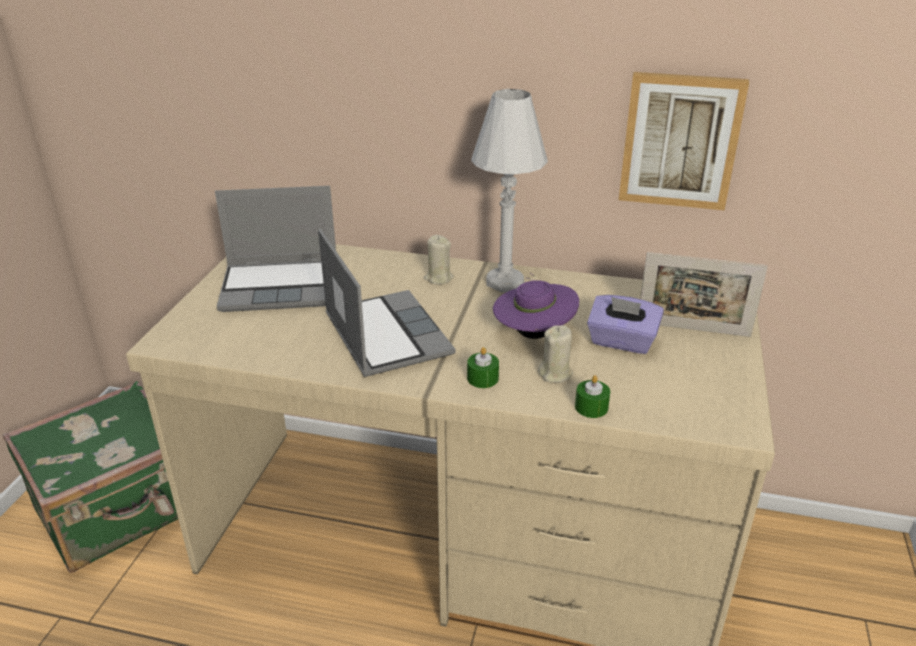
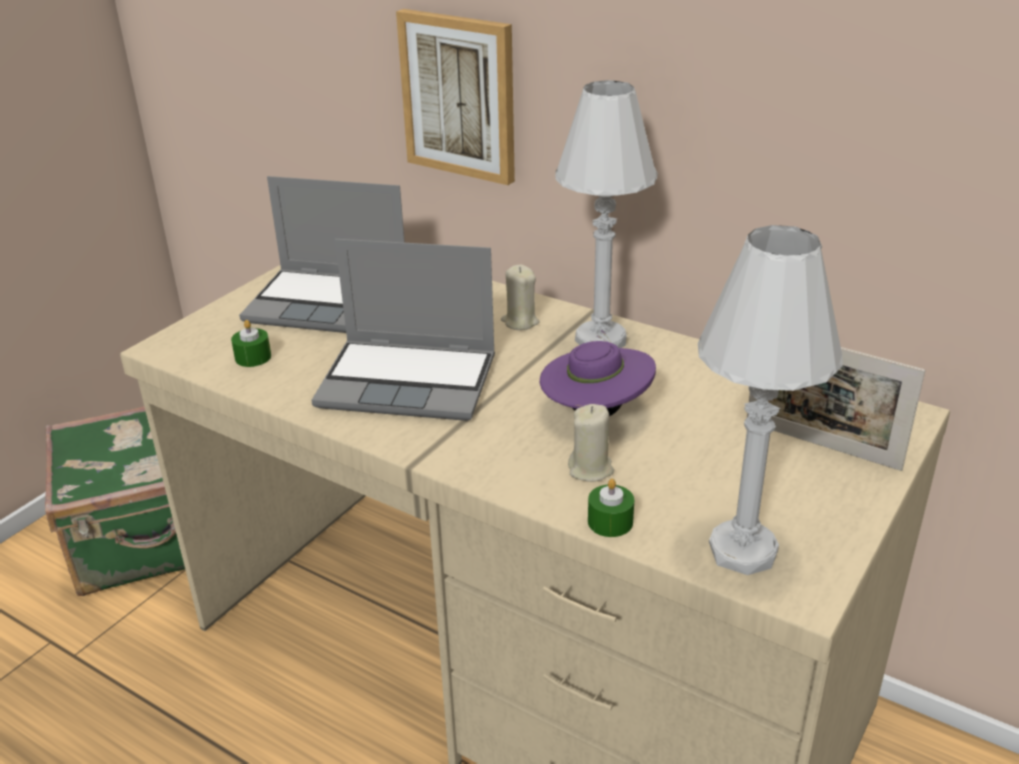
camera: 20 degrees right, 0 degrees up
laptop [318,229,455,377] -> laptop turned 105 degrees clockwise [311,239,495,421]
green candle [467,347,499,388] -> green candle moved to [231,320,271,367]
purple tissue box [587,295,664,354] -> none
picture [619,72,749,210] -> picture moved to [396,9,515,185]
none -> white table lamp [698,225,843,575]

